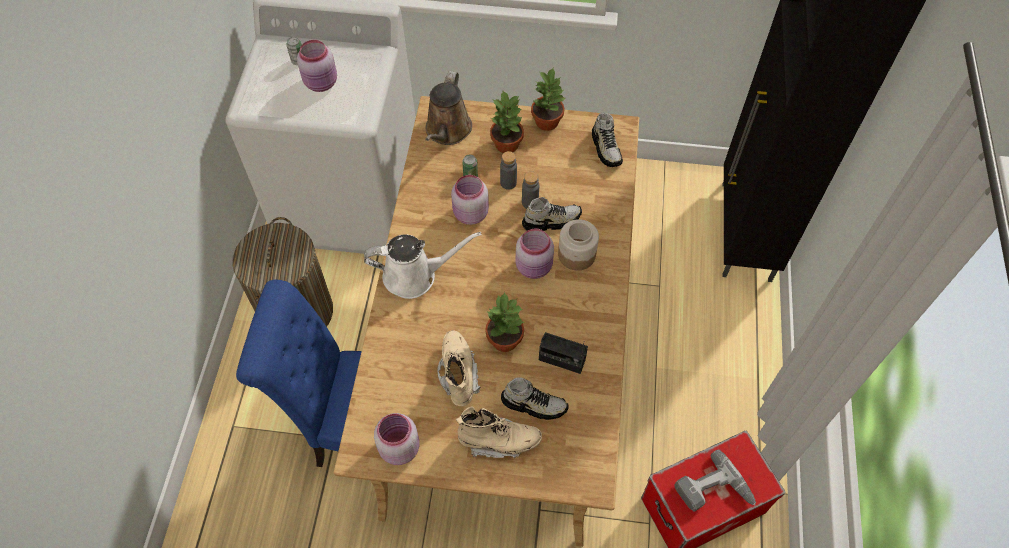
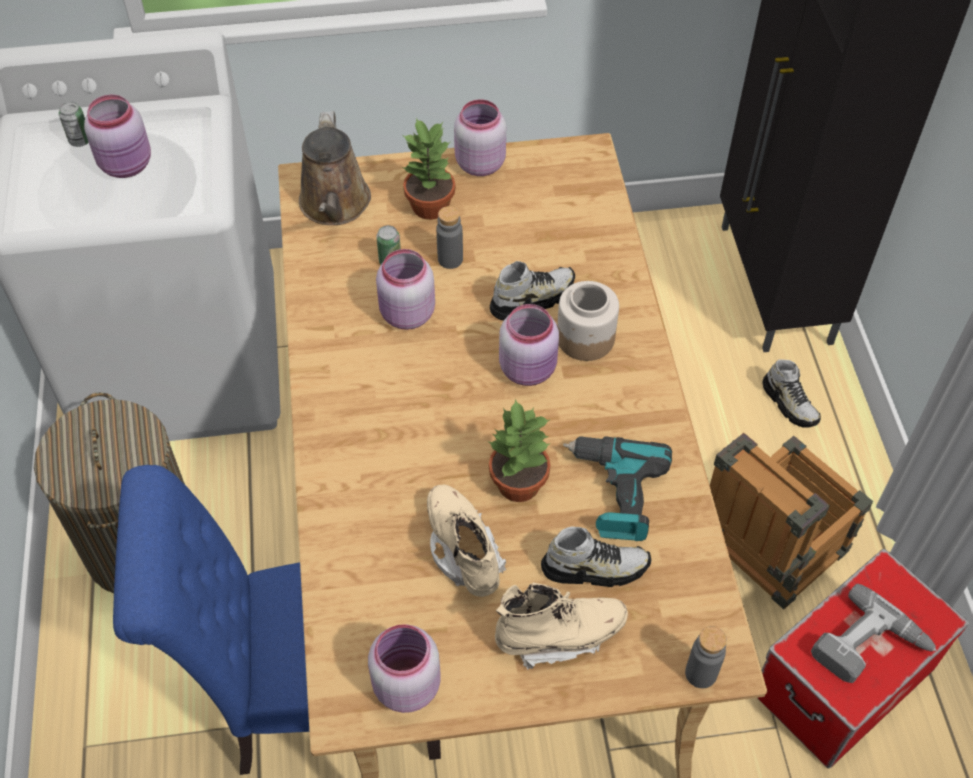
camera: 15 degrees left, 5 degrees down
white watering can [364,232,481,299] -> none
grey bottle [522,171,539,209] -> grey bottle moved to [685,626,727,688]
potted plant [531,67,566,131] -> pink jar [454,99,506,176]
radio [539,332,588,374] -> power drill [563,436,672,541]
shoe [592,113,623,167] -> shoe moved to [762,359,821,428]
none -> crate [710,433,873,609]

